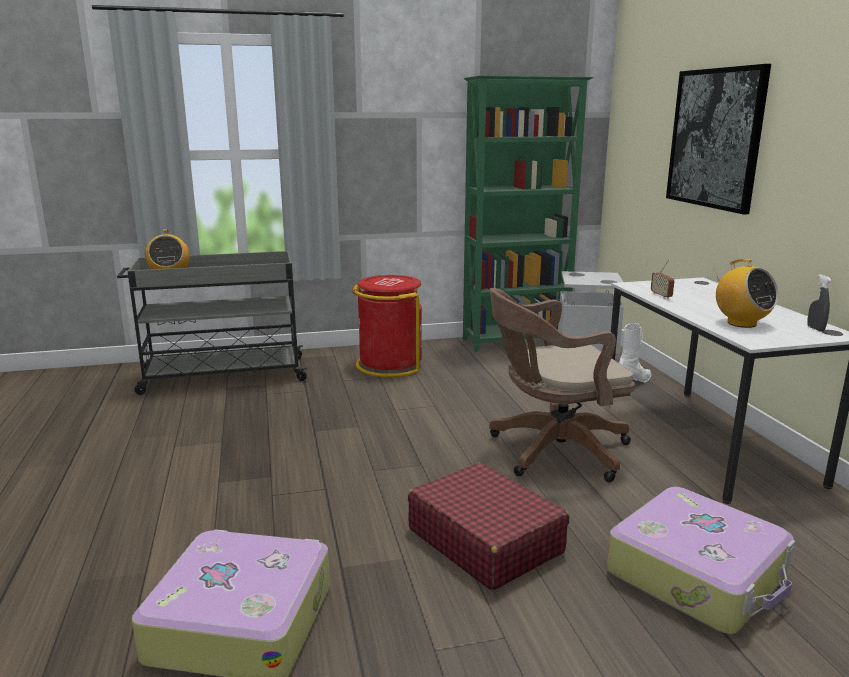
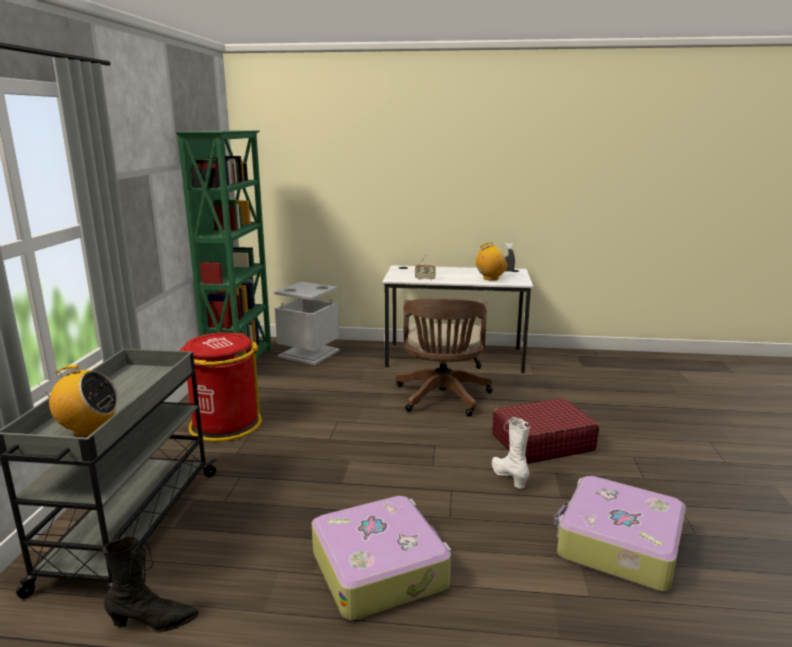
camera: 70 degrees left, 0 degrees up
suitcase [607,487,795,634] -> suitcase moved to [312,496,451,621]
white boot [619,324,652,383] -> white boot moved to [492,417,530,489]
picture [666,64,771,215] -> none
none -> black boot [103,535,199,632]

